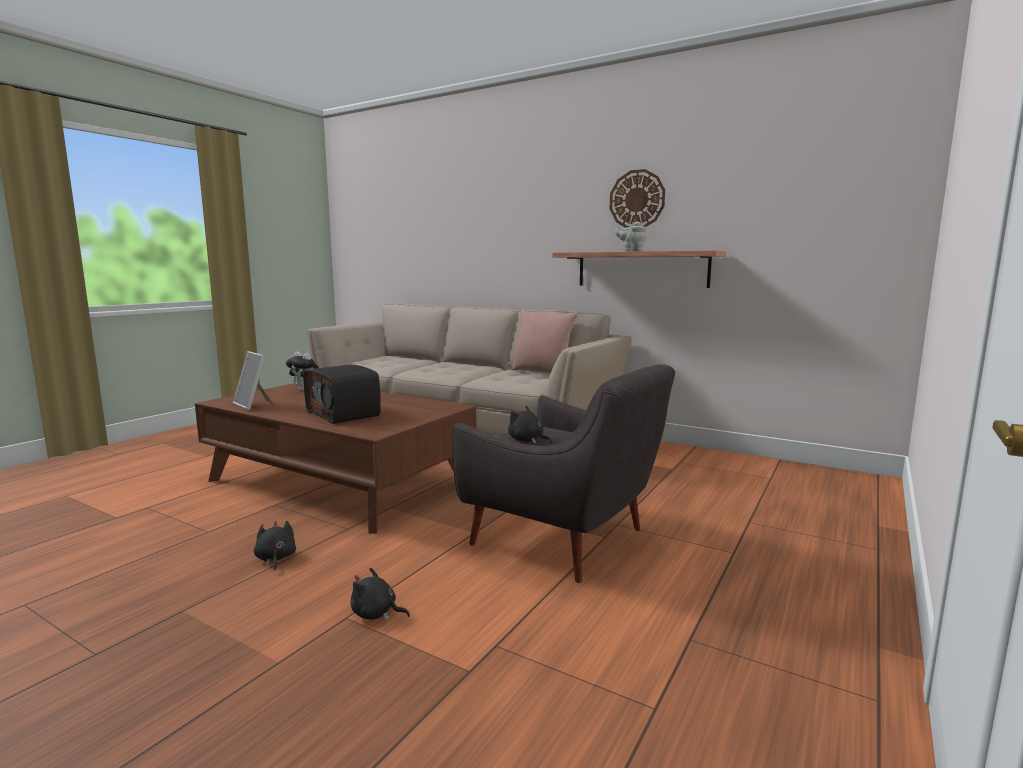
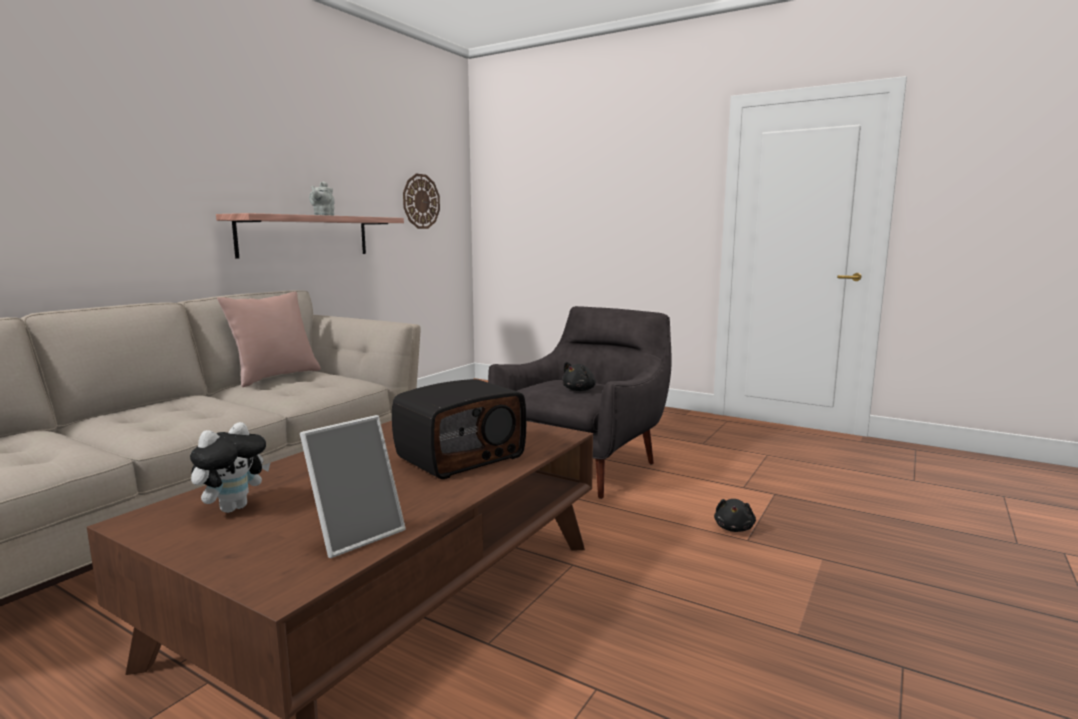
camera: 90 degrees left, 0 degrees up
black plush toy [254,521,296,570] -> none
wall clock [610,169,665,228] -> wall clock moved to [403,174,440,229]

